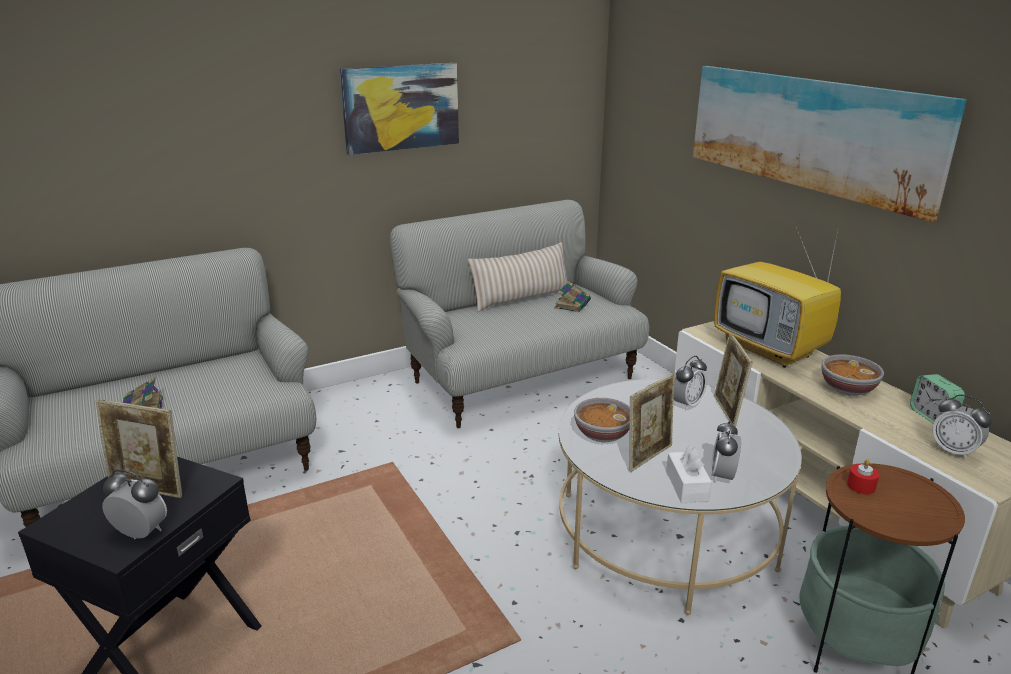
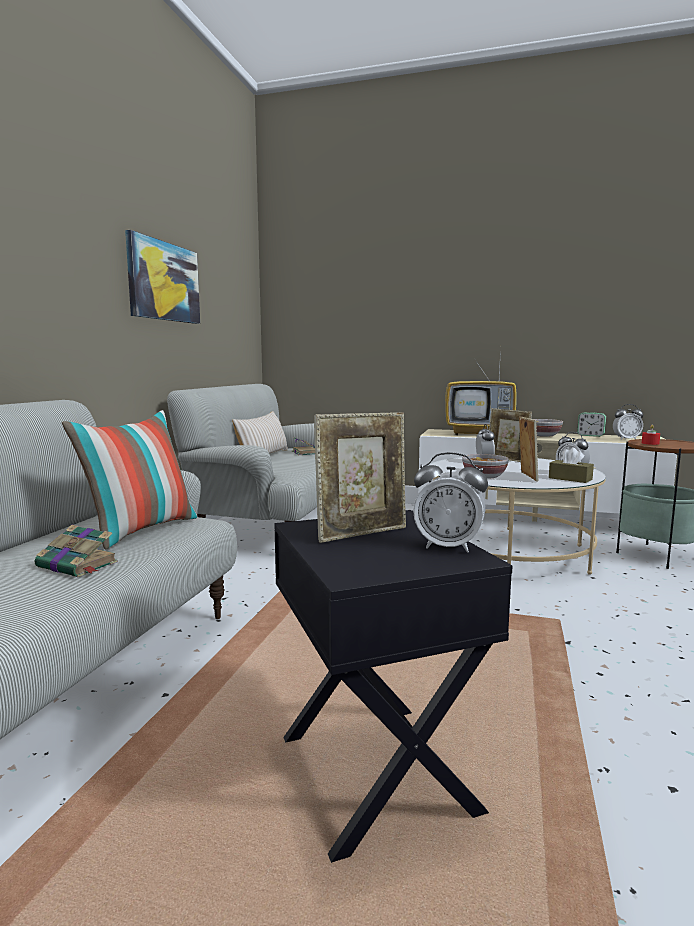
camera: 45 degrees left, 15 degrees down
alarm clock [102,470,167,539] -> alarm clock turned 135 degrees counterclockwise [413,452,488,553]
white tissue box [666,445,712,503] -> brown tissue box [549,447,594,483]
picture [693,66,966,222] -> none
none -> pillow [62,410,198,550]

